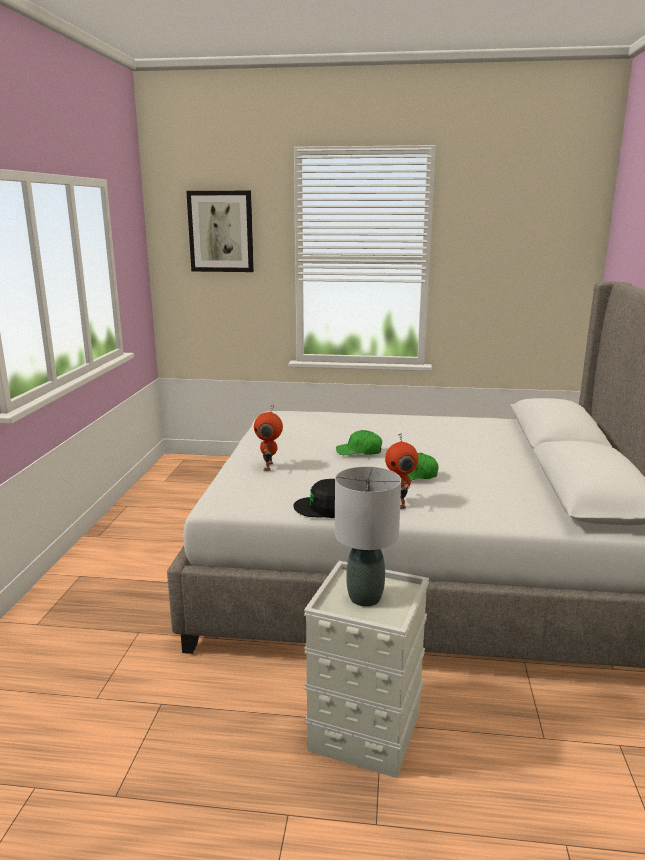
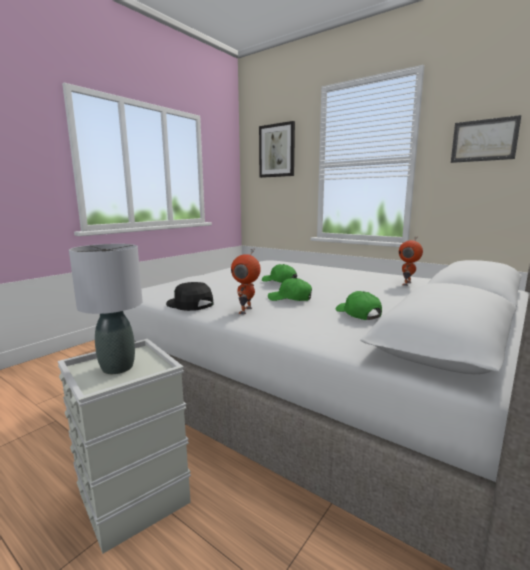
camera: 30 degrees right, 5 degrees down
toy robot [254,404,283,471] -> toy robot moved to [399,236,423,286]
none -> green cap [336,291,382,320]
none -> picture [451,115,522,163]

